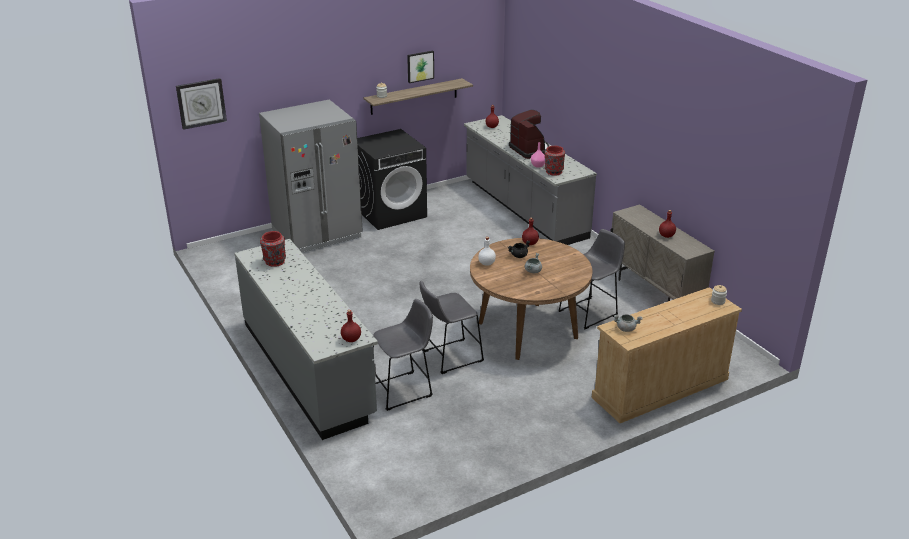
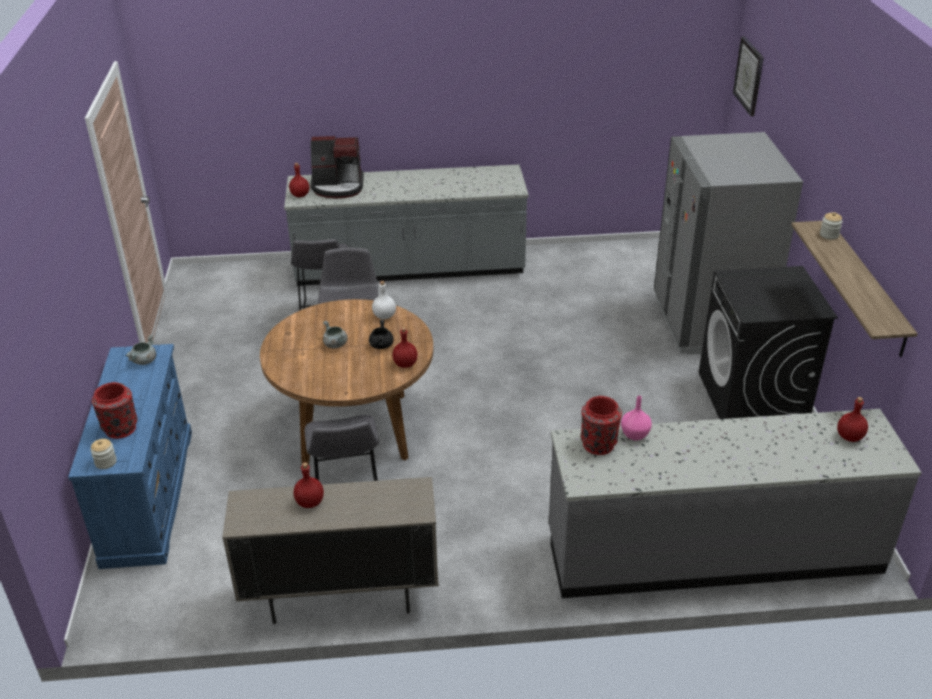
camera: 115 degrees right, 5 degrees up
red vase [260,231,286,267] -> red vase moved to [92,382,138,439]
picture [407,51,434,83] -> none
coffee machine [509,110,549,159] -> coffee machine moved to [310,136,364,198]
beige dresser [592,287,742,423] -> blue dresser [68,344,192,569]

